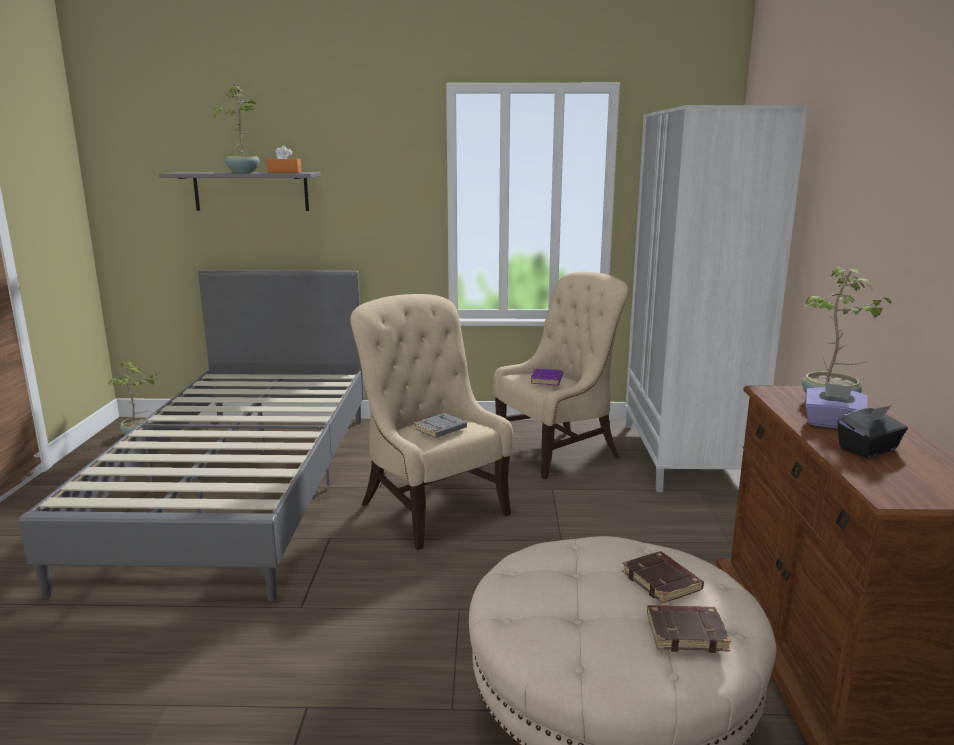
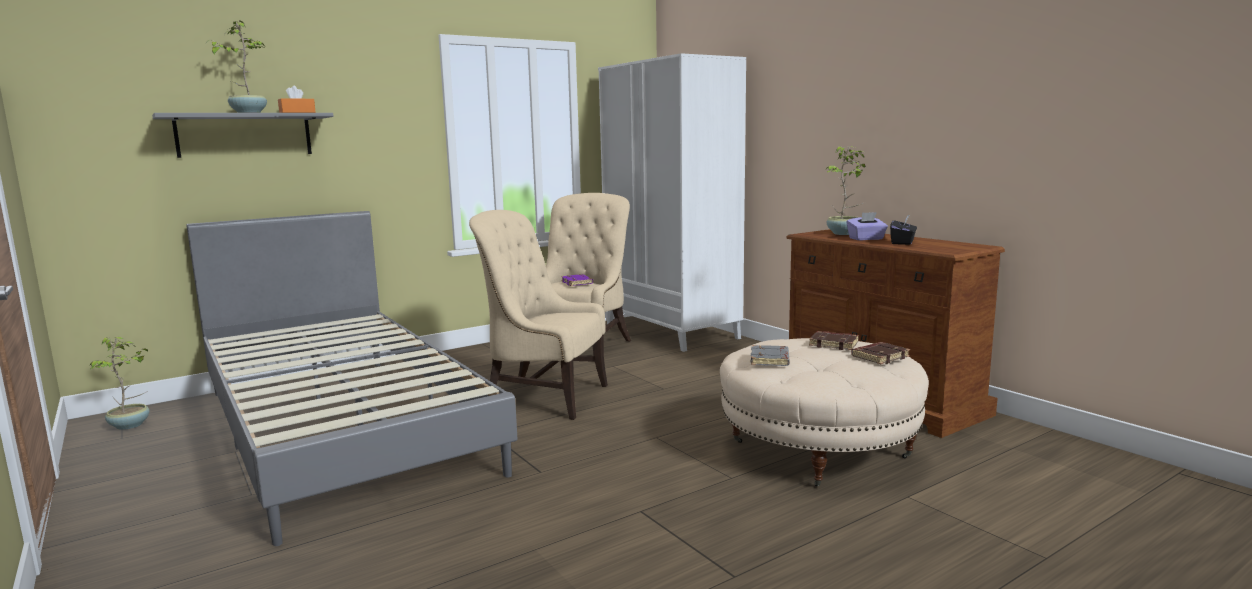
camera: 35 degrees left, 5 degrees down
grey book [414,413,467,438] -> grey book moved to [750,345,789,366]

